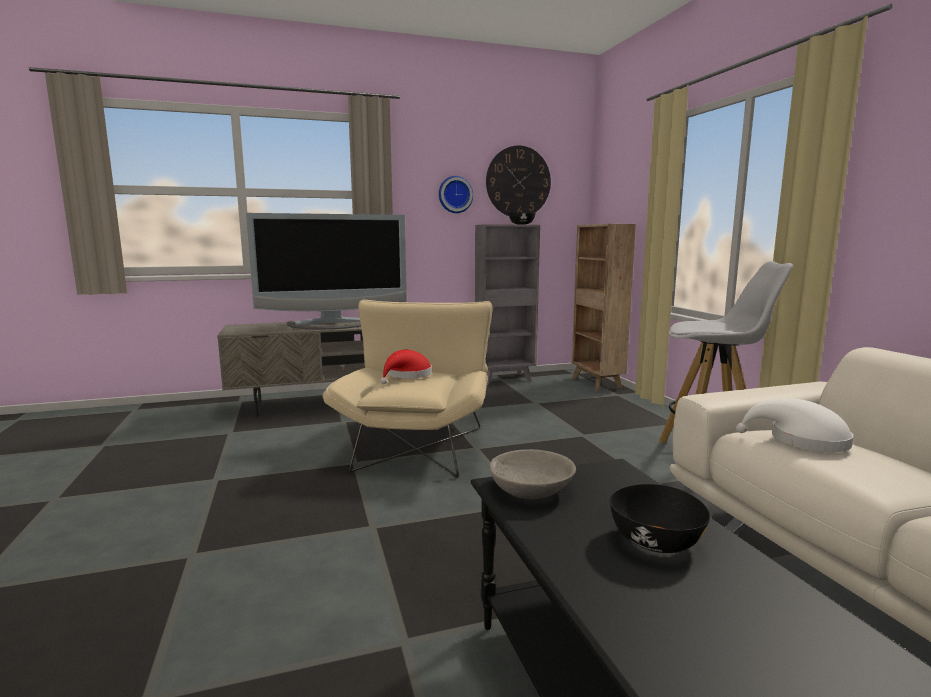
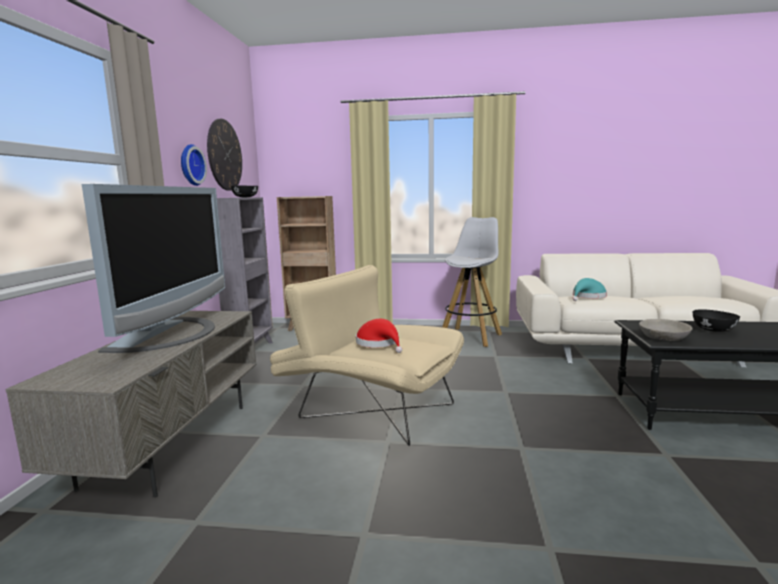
camera: 65 degrees left, 0 degrees up
white hat [736,398,854,452] -> turquoise hat [572,278,607,301]

